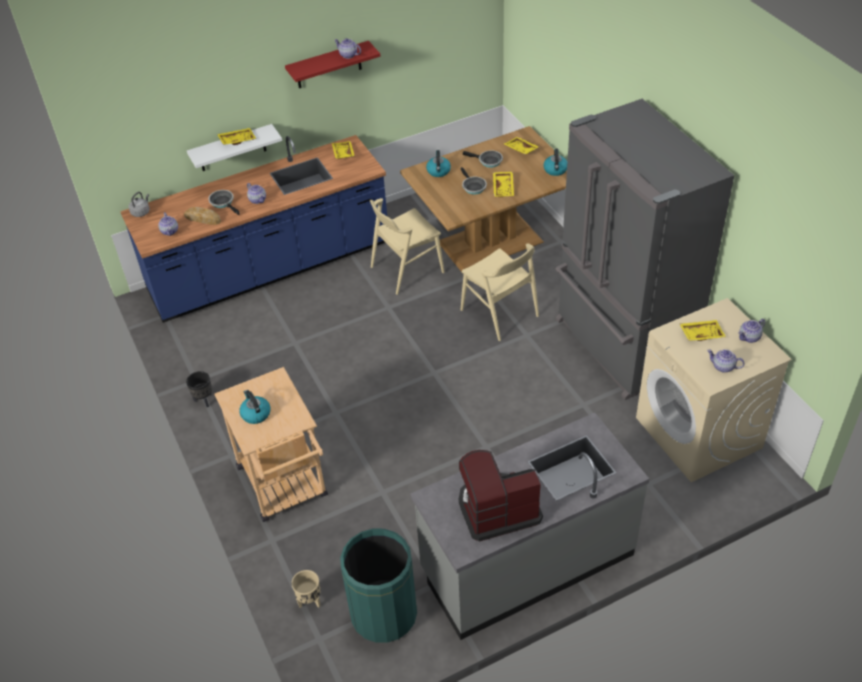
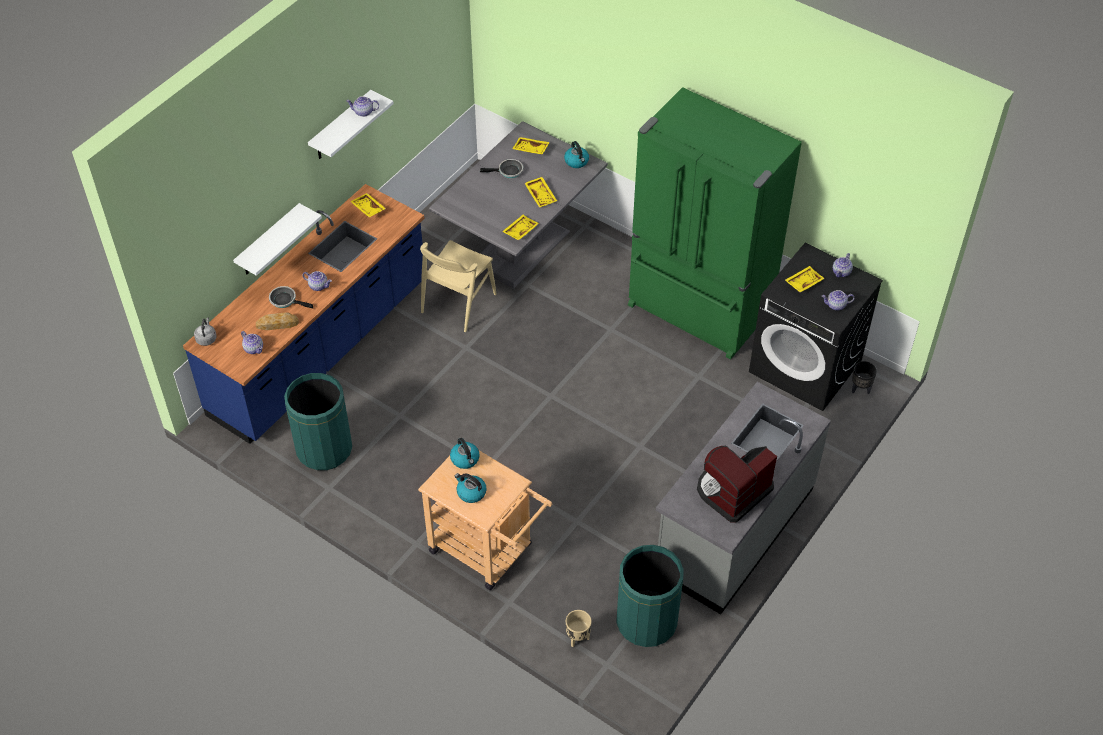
camera: 30 degrees left, 5 degrees up
black planter [186,371,212,407] -> black planter moved to [852,361,877,394]
yellow tray [217,128,257,145] -> yellow tray moved to [502,215,539,240]
red shelf [285,41,380,88] -> white shelf [308,90,394,159]
brown dining table [400,126,567,272] -> grey dining table [429,121,608,289]
kettle [426,150,451,177] -> kettle moved to [450,438,480,469]
frying pan [460,167,487,195] -> none
beige chair [461,243,539,341] -> none
grey fridge [555,99,734,400] -> green fridge [628,87,802,359]
beige washing machine [636,298,792,482] -> black washing machine [749,243,883,411]
none -> green trash can [284,373,352,470]

